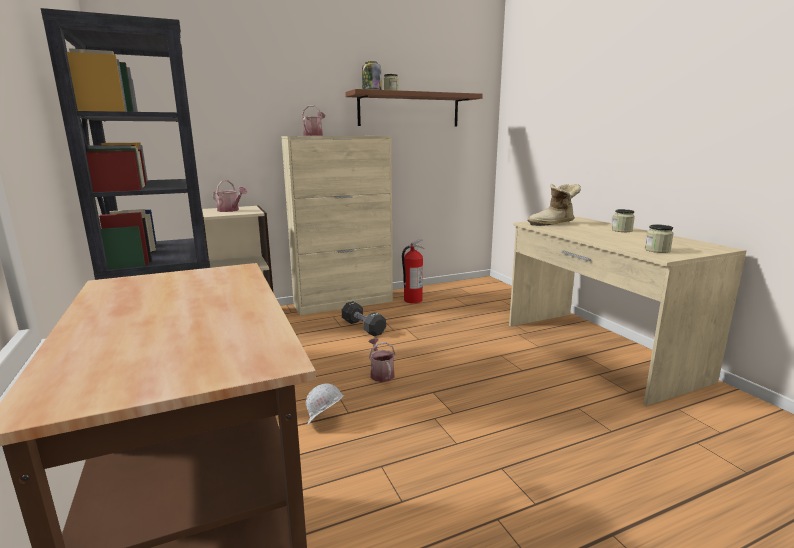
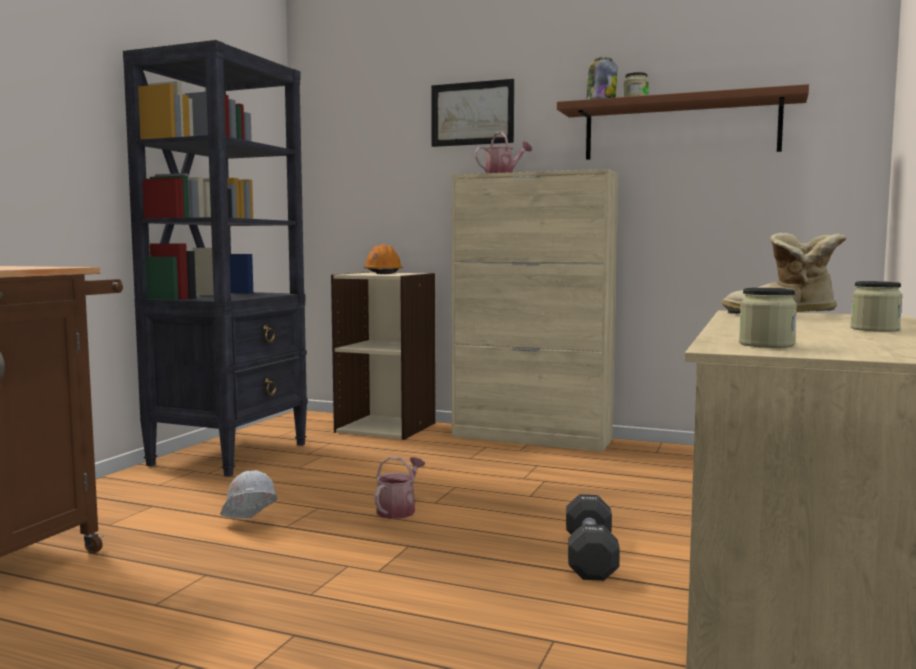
camera: 45 degrees right, 10 degrees down
watering can [213,180,247,212] -> orange hard hat [363,244,403,274]
black dumbbell [342,301,386,336] -> black dumbbell moved to [566,494,620,581]
fire extinguisher [402,239,424,304] -> none
none -> picture [431,79,514,147]

